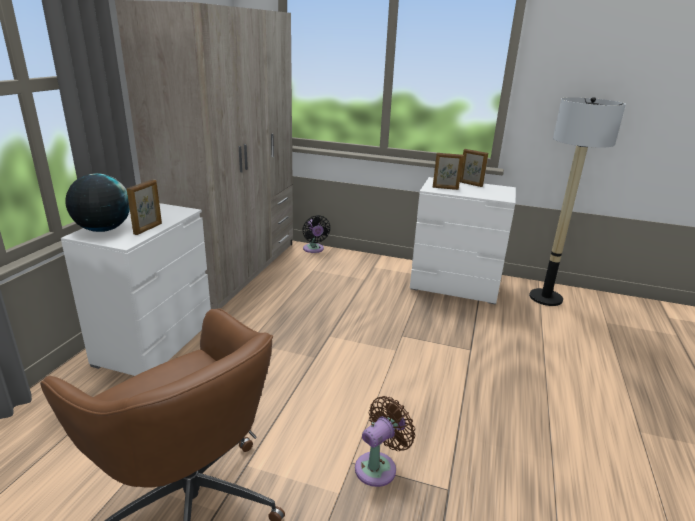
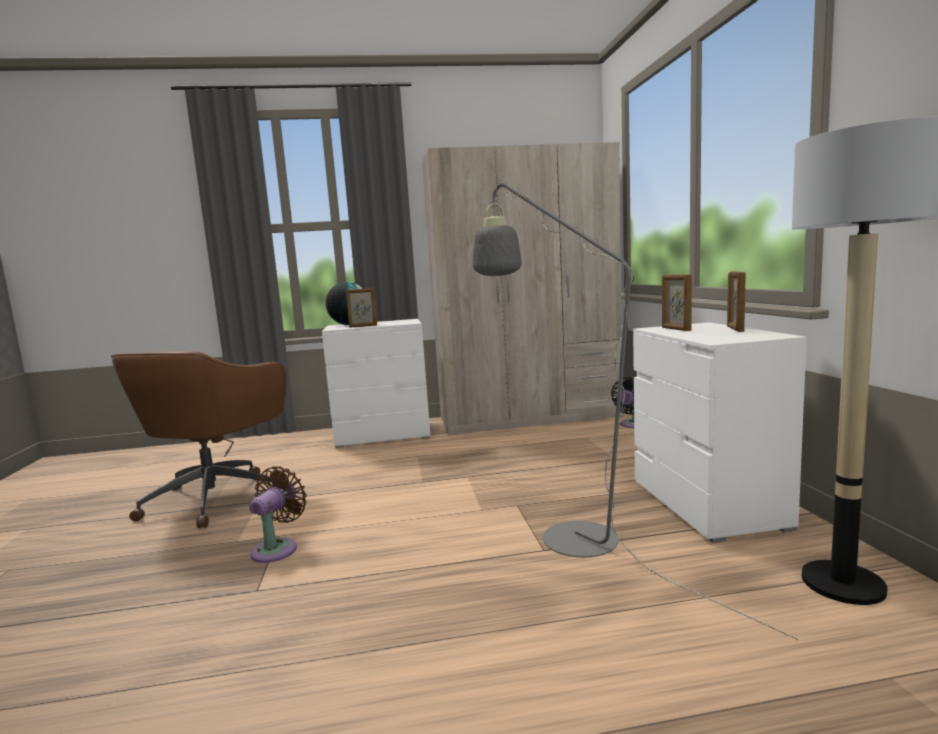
camera: 65 degrees right, 15 degrees down
brown fan [355,396,415,487] -> brown fan turned 90 degrees counterclockwise [249,466,307,563]
none -> grey floor lamp [473,180,798,640]

